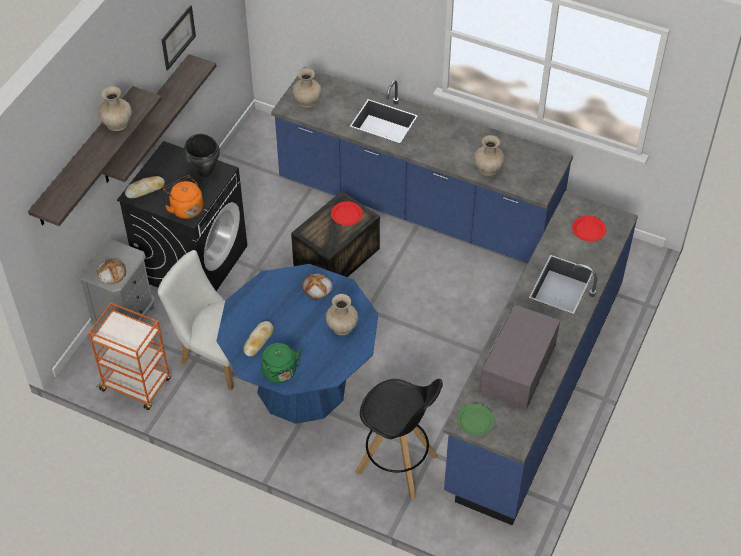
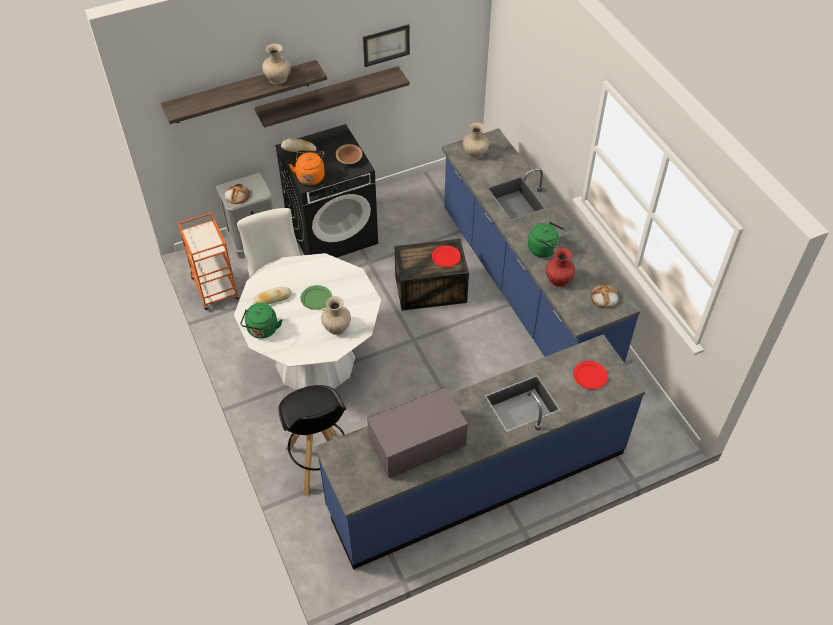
camera: 40 degrees right, 0 degrees up
black cooking pot [184,134,220,177] -> brown bowl [336,144,362,164]
blue dining table [216,264,378,424] -> white dining table [234,253,381,390]
bread [302,274,333,299] -> bread moved to [591,284,618,308]
green plate [457,403,495,436] -> green plate moved to [301,285,332,310]
beige vase [474,135,504,176] -> red vase [546,248,575,287]
none -> green kettle [528,222,565,257]

